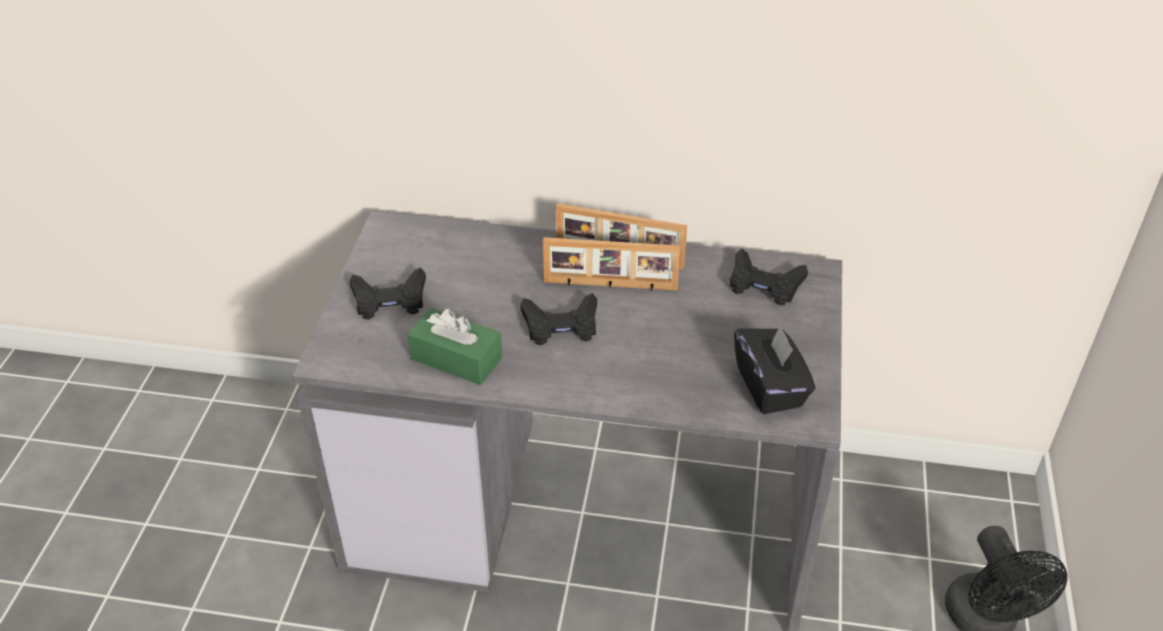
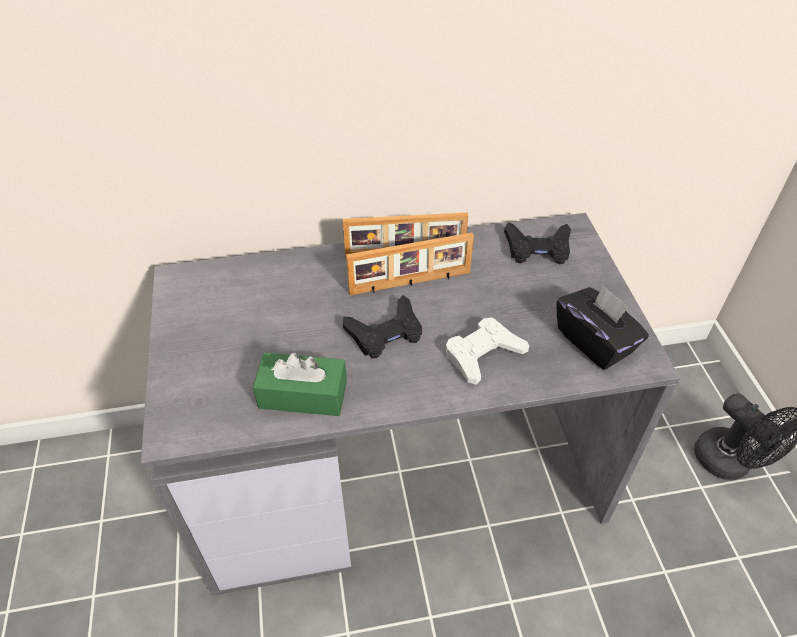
camera: 20 degrees left, 5 degrees up
black game controller [349,267,426,320] -> none
none -> white game controller [446,318,529,385]

